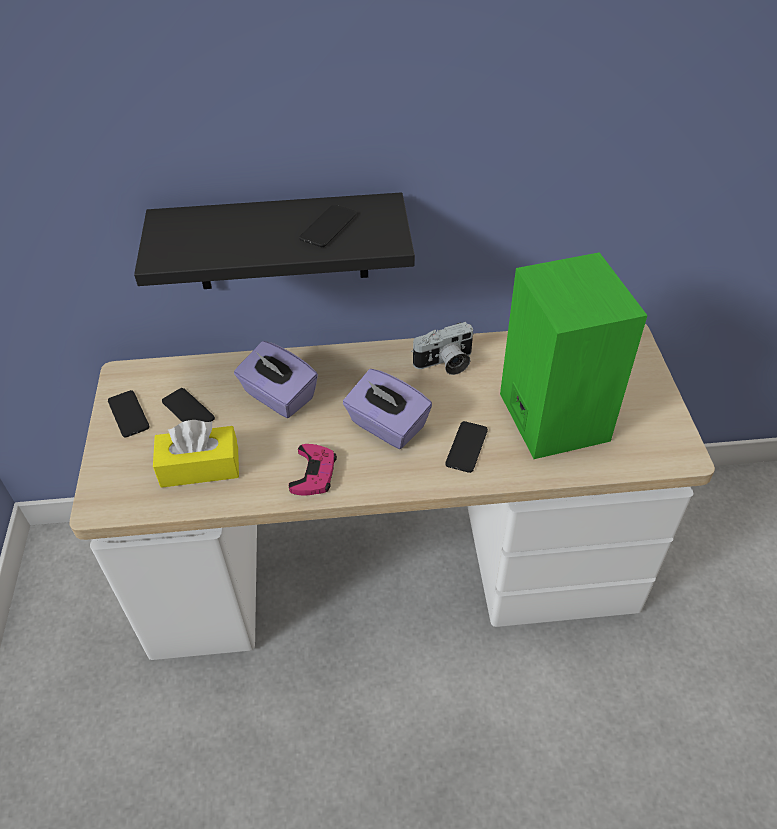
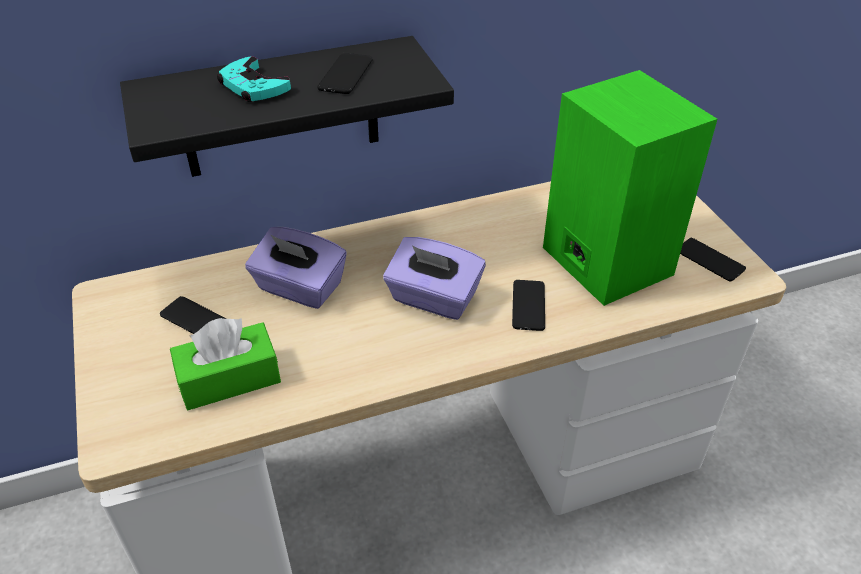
camera: 15 degrees left, 5 degrees down
phone [108,390,149,438] -> phone moved to [680,238,746,282]
yellow tissue box [153,420,239,488] -> green tissue box [170,318,281,410]
pink game controller [289,444,337,496] -> none
camera [411,322,474,375] -> none
none -> turquoise game controller [217,56,291,102]

